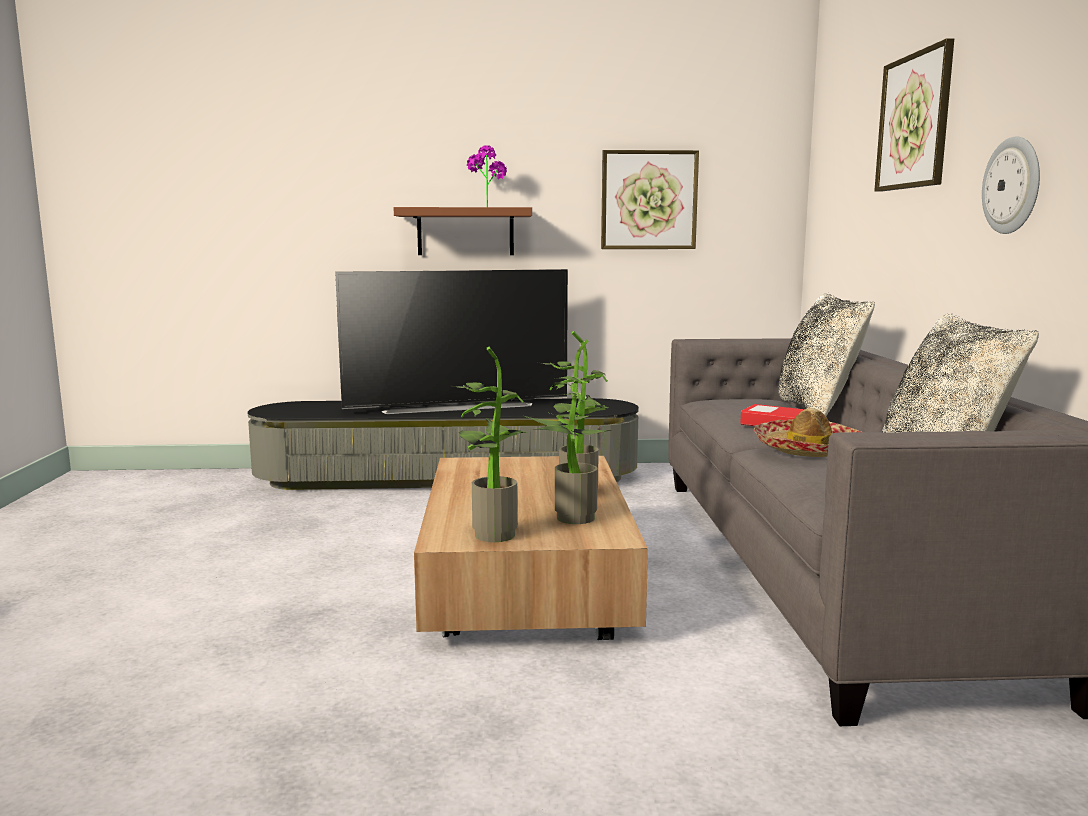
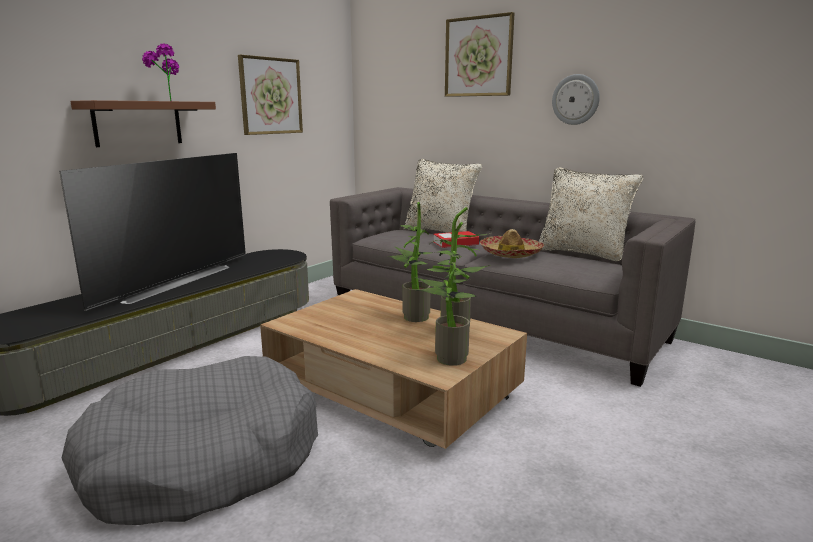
camera: 50 degrees left, 5 degrees up
none -> grey dog bed [62,356,318,525]

